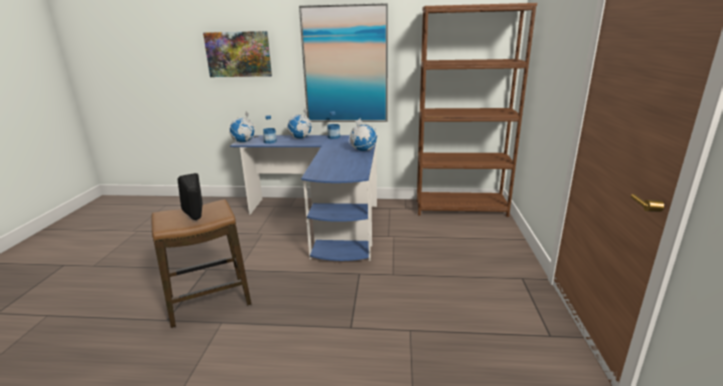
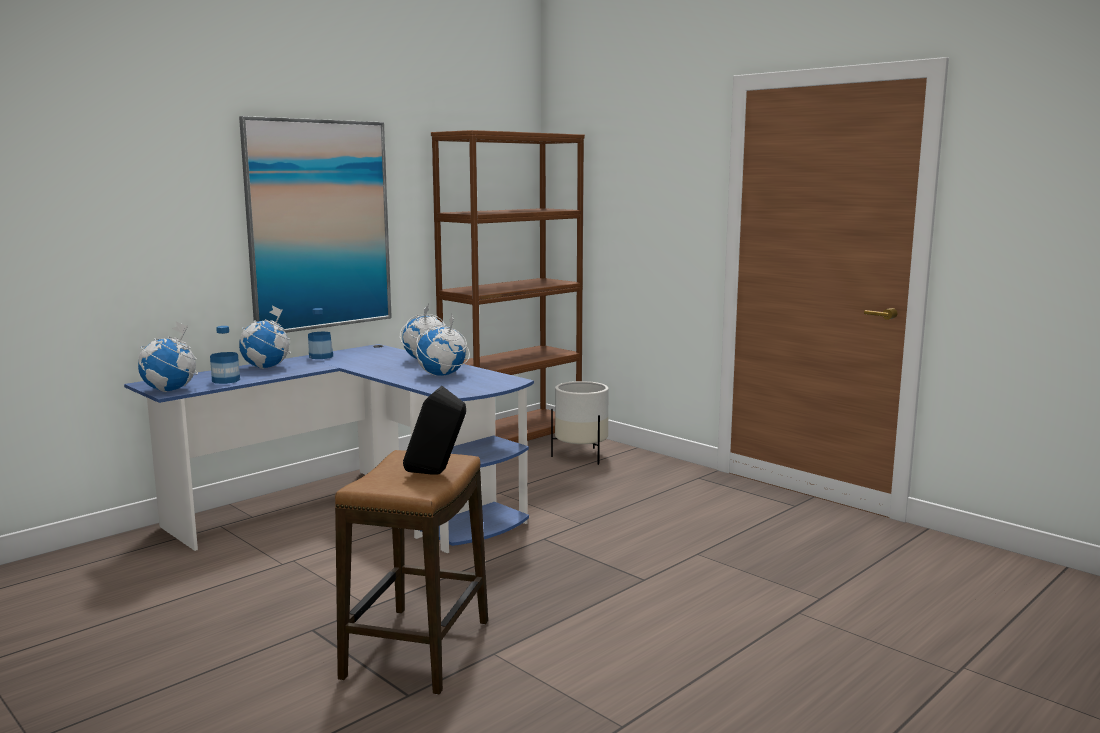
camera: 50 degrees left, 10 degrees down
picture [203,31,272,77] -> none
none -> globe [416,313,470,376]
none -> white planter [551,381,609,465]

